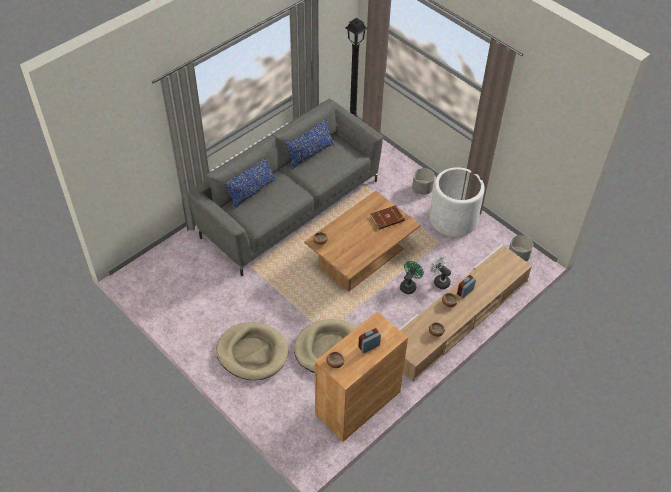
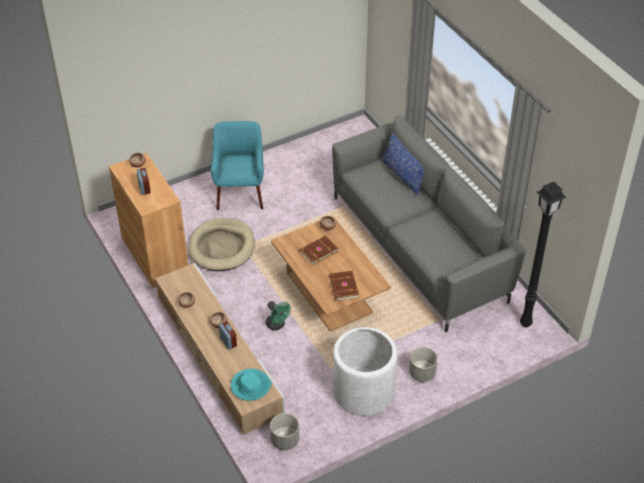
camera: 105 degrees right, 5 degrees down
beige dog bed [216,322,289,380] -> turquoise armchair [211,121,264,210]
blue pillow [285,118,334,169] -> none
white fan [430,256,451,289] -> none
none -> turquoise hat [231,369,272,401]
none -> brown book [299,236,339,265]

